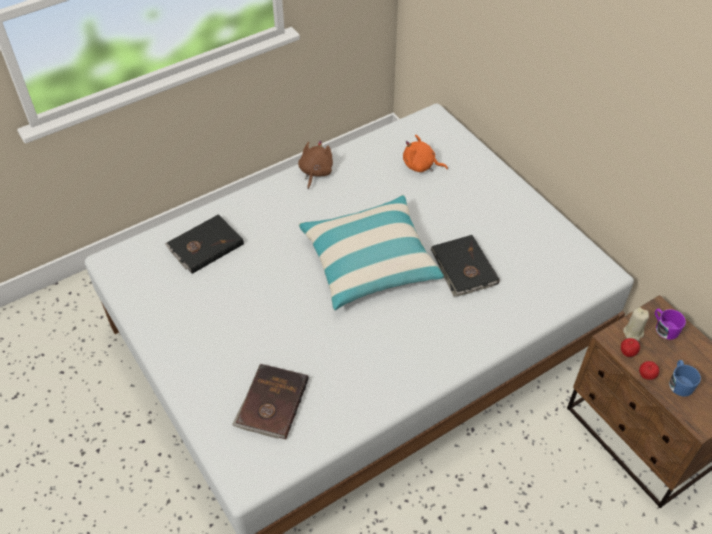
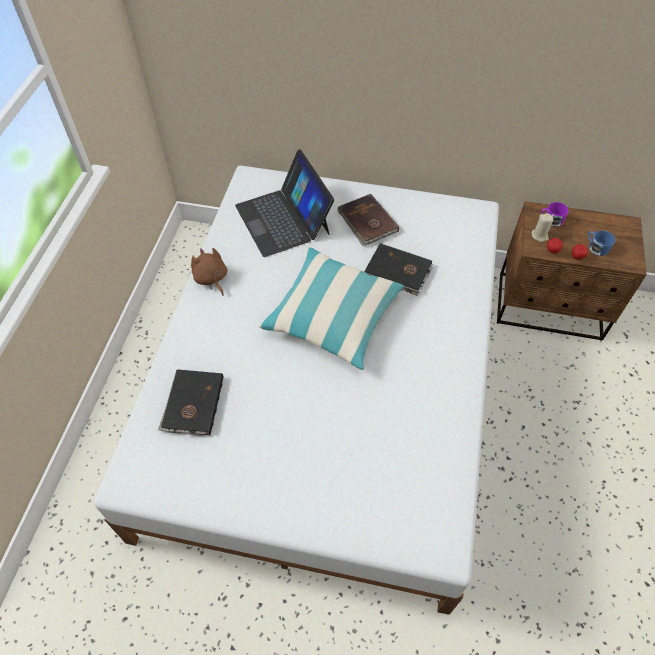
camera: 45 degrees left, 5 degrees up
brown book [232,364,309,440] -> brown book moved to [337,194,399,246]
orange plush toy [403,135,448,172] -> laptop [235,149,334,257]

